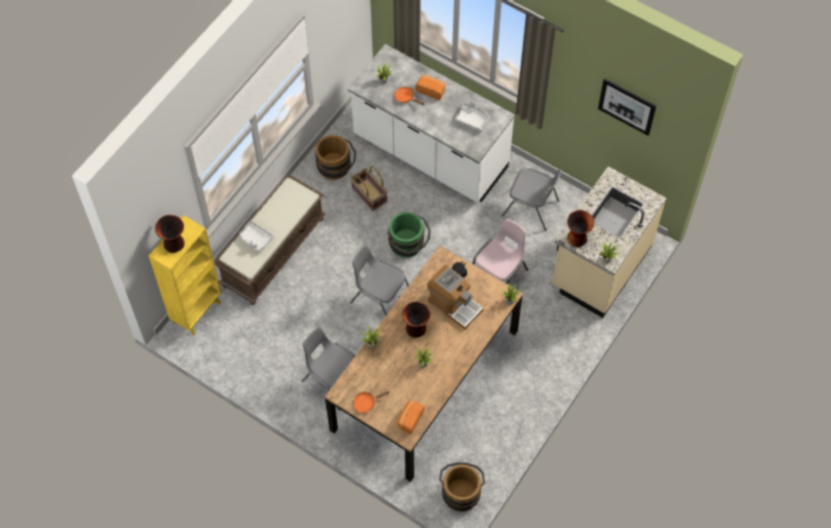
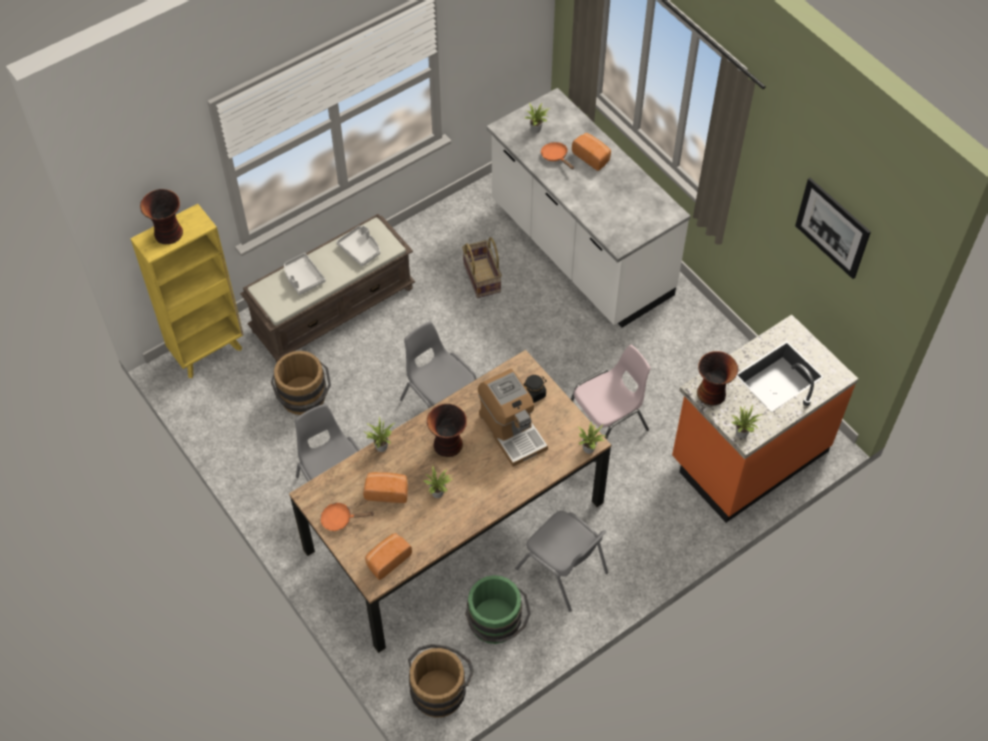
camera: 20 degrees right, 5 degrees down
brown bucket [315,135,356,180] -> brown bucket moved to [271,351,331,415]
green bucket [388,212,430,258] -> green bucket moved to [465,575,531,644]
grey tray [455,101,489,132] -> grey tray moved to [336,225,380,266]
grey chair [501,168,562,231] -> grey chair moved to [515,511,608,612]
beige counter [552,166,666,318] -> orange counter [672,314,858,523]
none -> bread [363,472,408,503]

